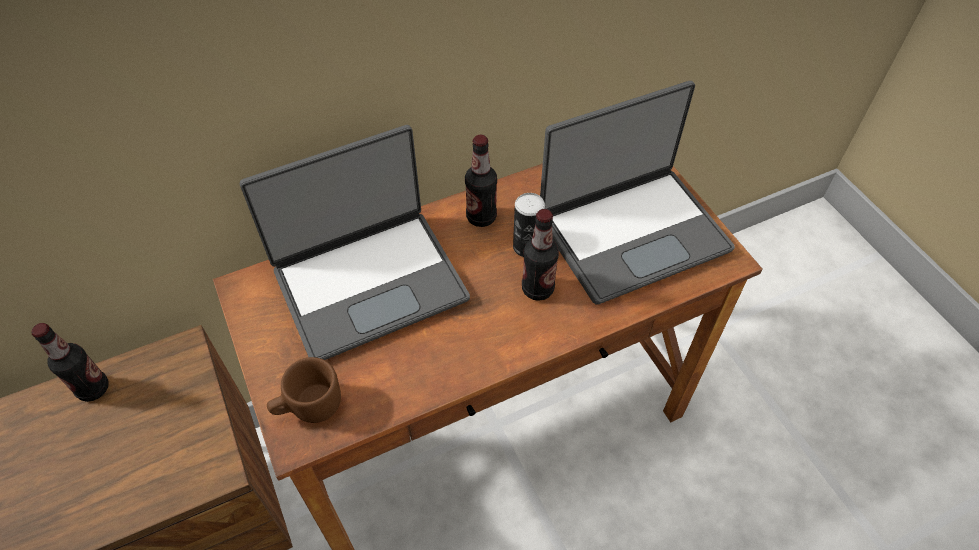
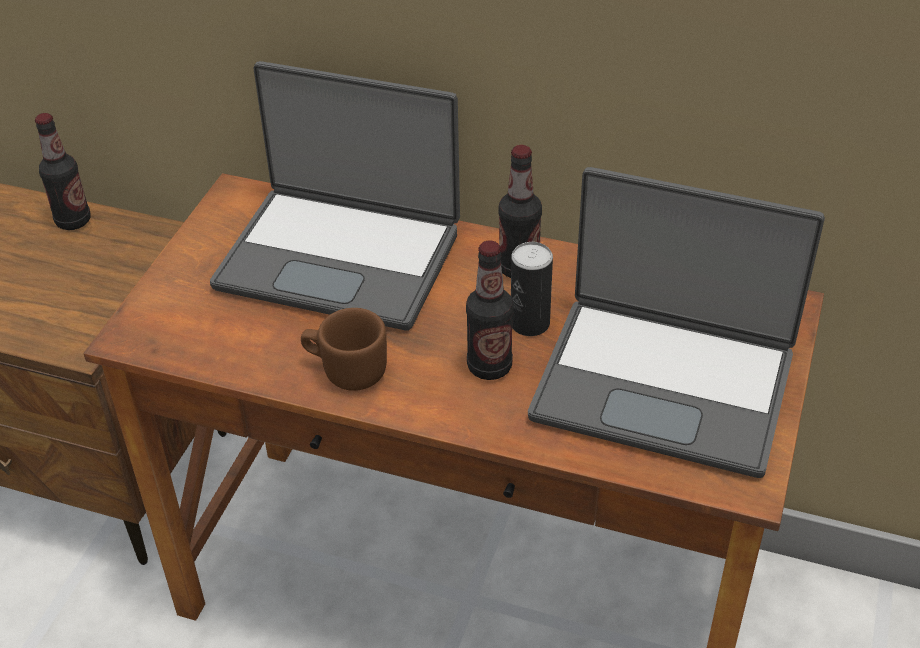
camera: 45 degrees right, 10 degrees down
brown mug [267,357,341,423] -> brown mug moved to [301,308,387,391]

